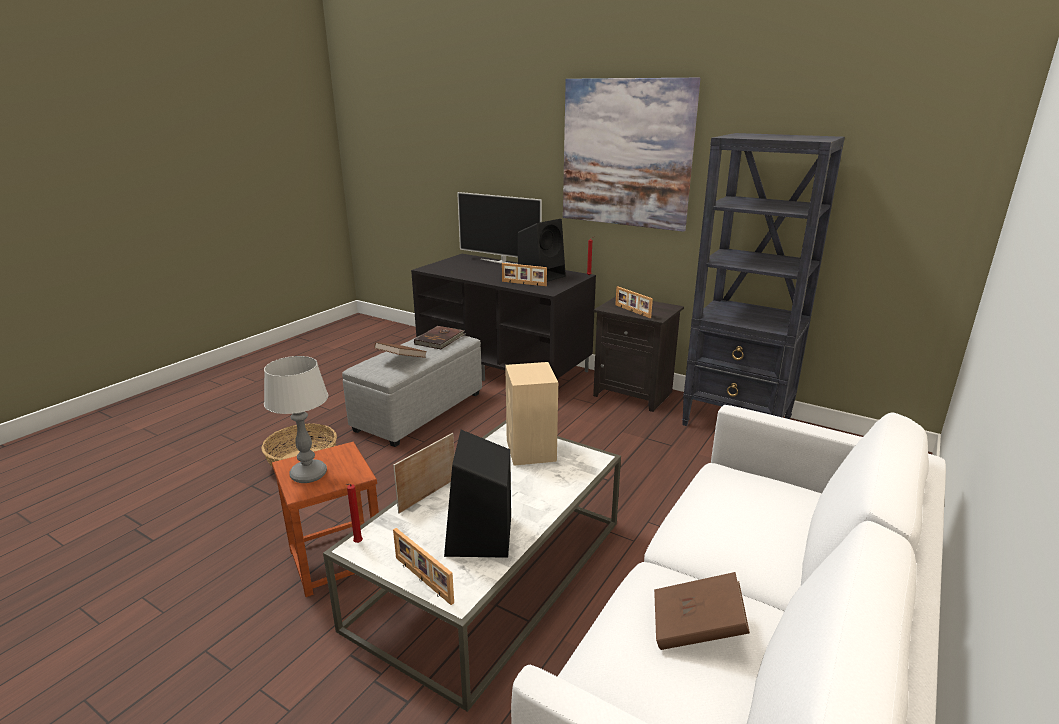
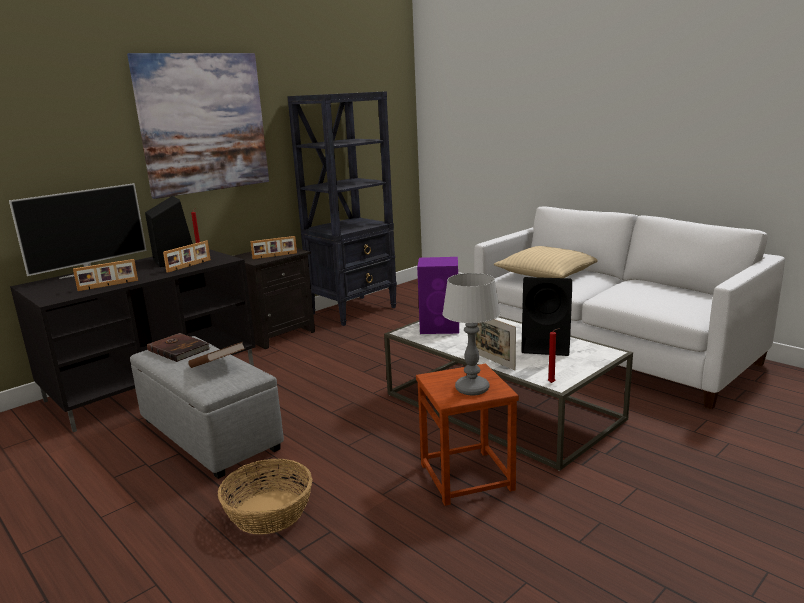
camera: 75 degrees left, 5 degrees down
picture frame [393,528,454,605] -> picture frame moved to [73,259,138,291]
beige speaker [505,362,558,466] -> purple speaker [417,257,459,334]
brown book [654,572,750,650] -> none
none -> beige pillow [494,246,598,278]

